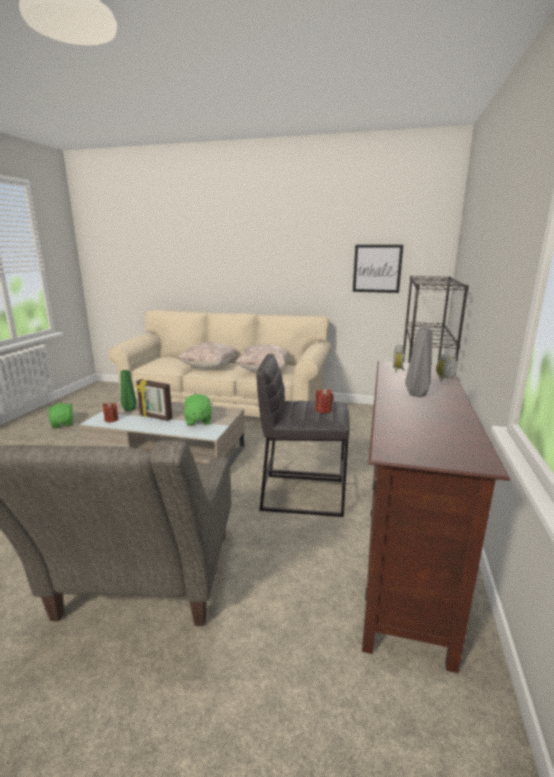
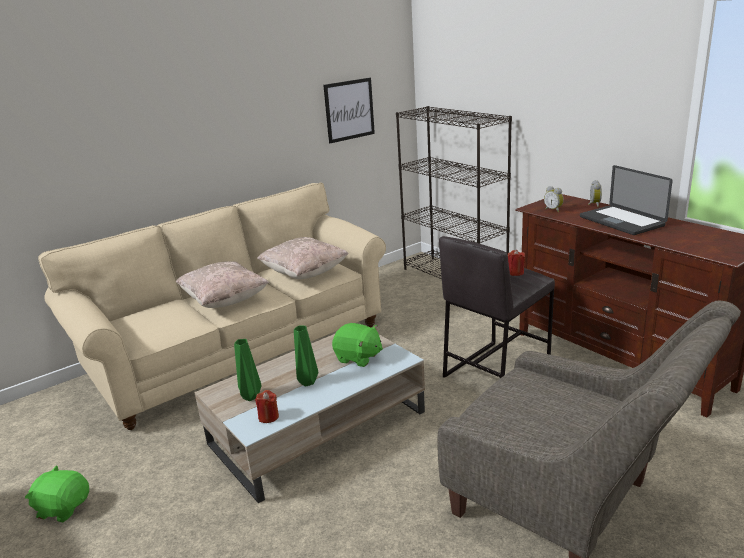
camera: 50 degrees left, 5 degrees up
picture frame [136,379,173,421] -> green vase [294,326,318,386]
grey vase [405,328,433,397] -> laptop [580,165,672,235]

